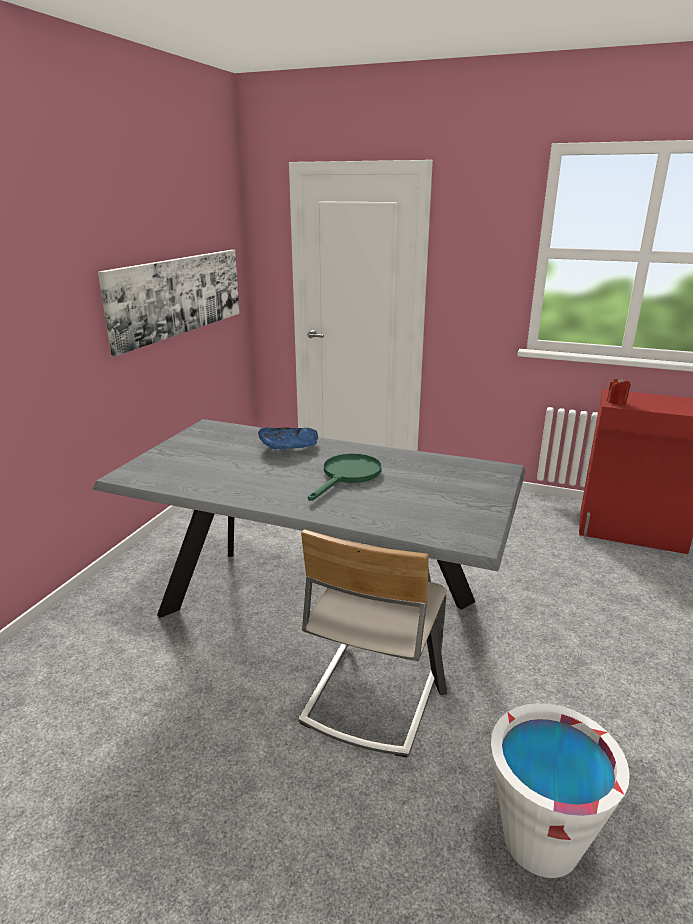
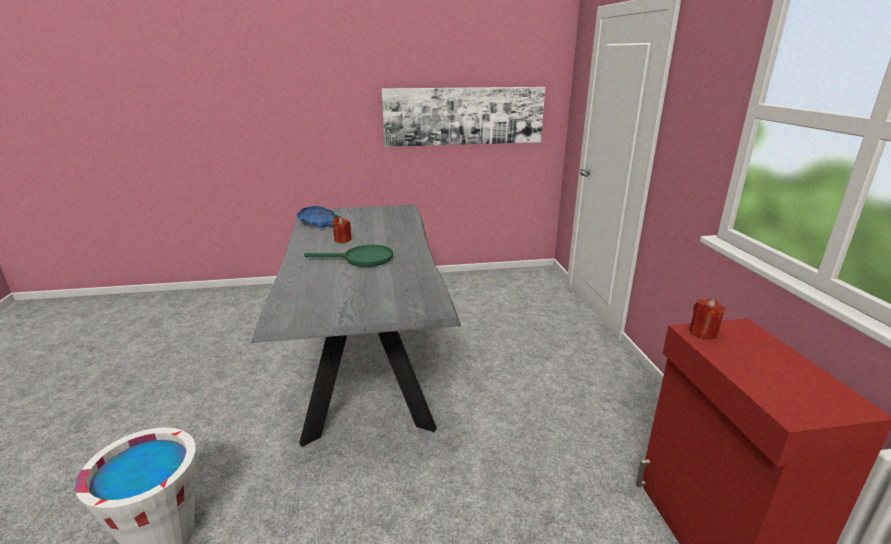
camera: 60 degrees right, 0 degrees up
blue bowl [258,427,318,450] -> blue bowl moved to [297,206,341,228]
beige chair [298,529,447,757] -> none
none -> red candle [332,217,352,243]

